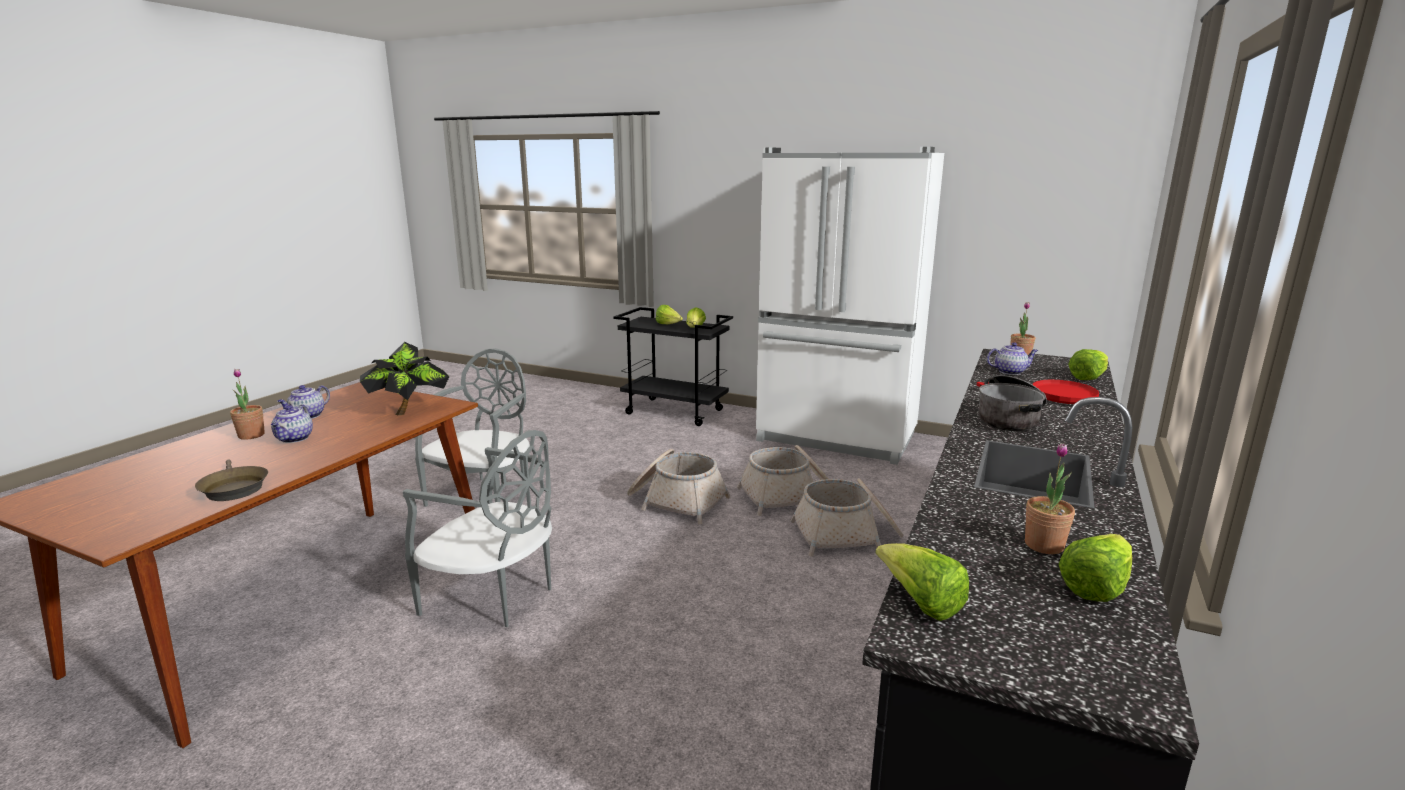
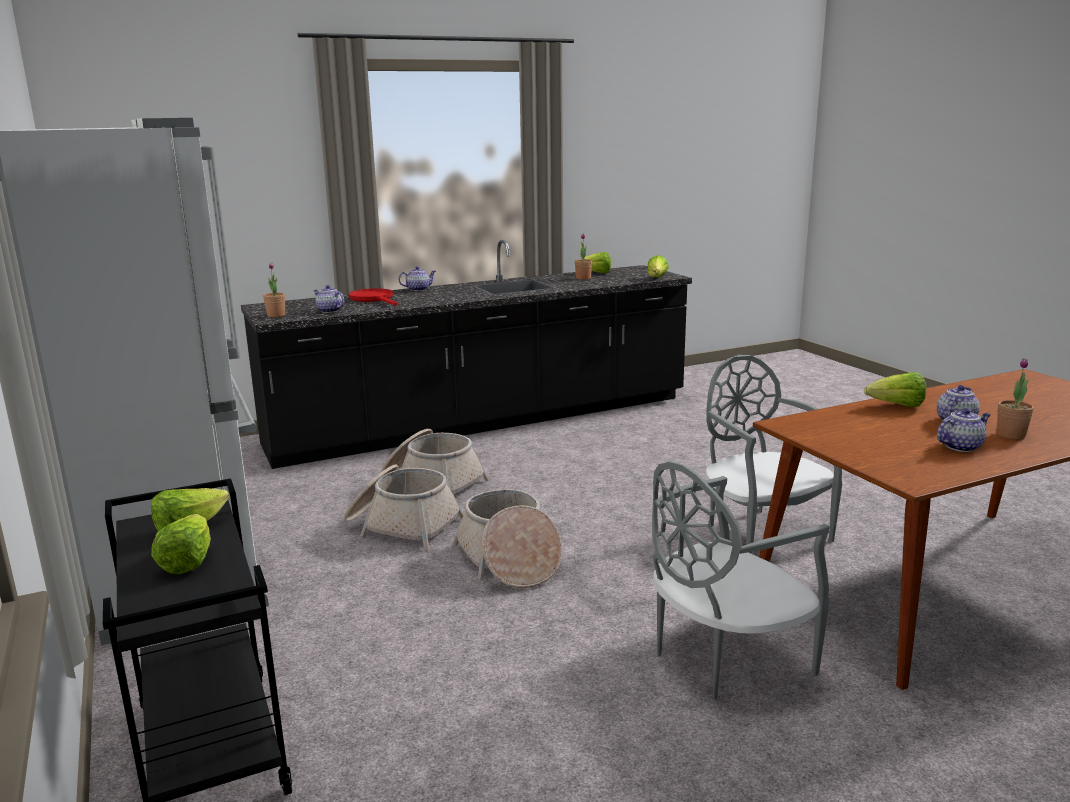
camera: 140 degrees left, 0 degrees up
brown frying pan [195,460,268,501] -> none
potted plant [360,342,450,415] -> none
cooking pot [978,375,1047,431] -> none
lettuce [1068,349,1108,380] -> lettuce moved to [864,372,926,407]
none -> teapot [398,266,436,291]

